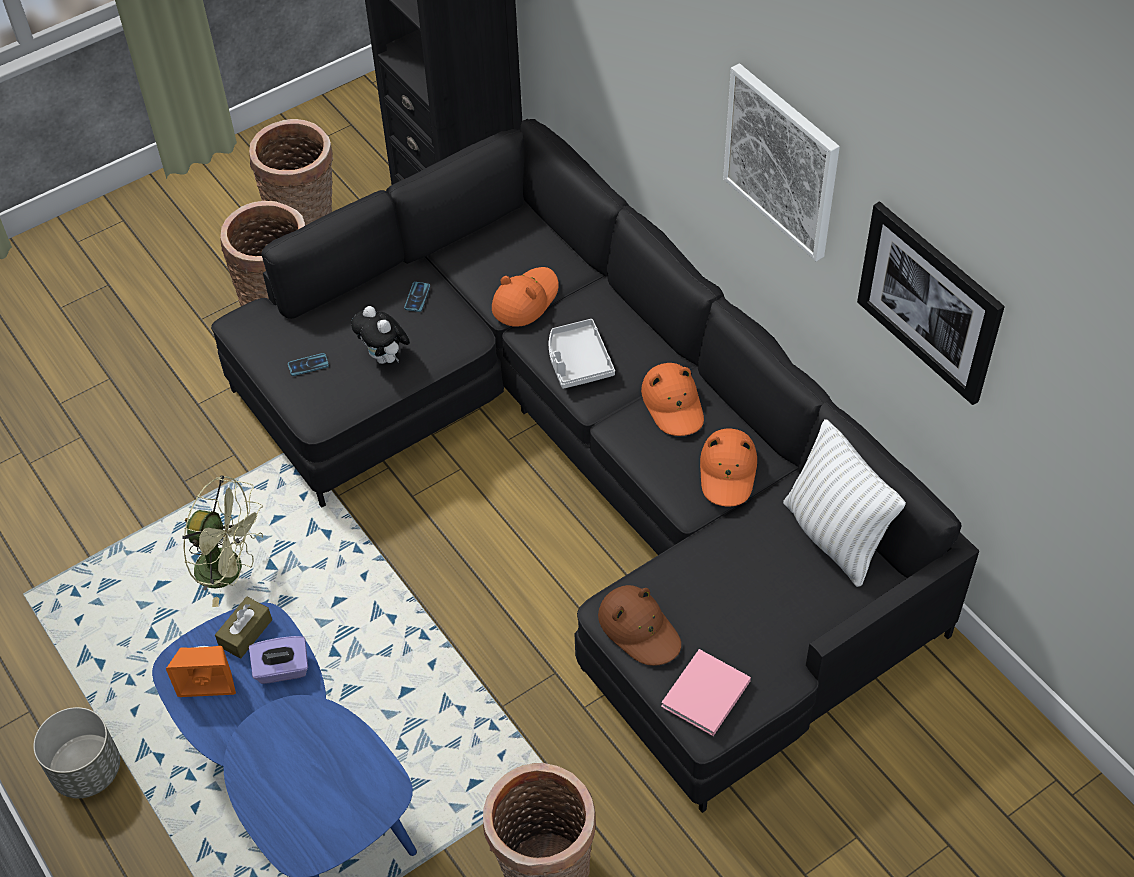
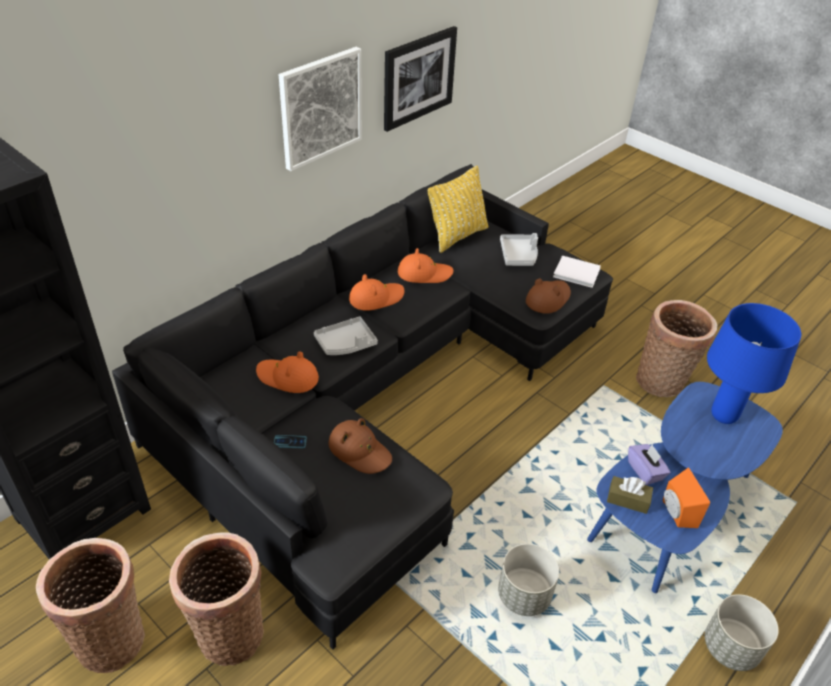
camera: 105 degrees left, 10 degrees down
green fan [182,475,263,607] -> grey planter [498,544,559,616]
phone [288,353,329,376] -> none
plush toy [351,306,410,364] -> brown hat [329,418,392,474]
pink book [661,649,751,736] -> white book [553,255,601,288]
white pillow [783,419,906,587] -> yellow pillow [428,166,488,253]
none -> grey tray [500,233,538,266]
none -> blue table lamp [707,303,801,424]

